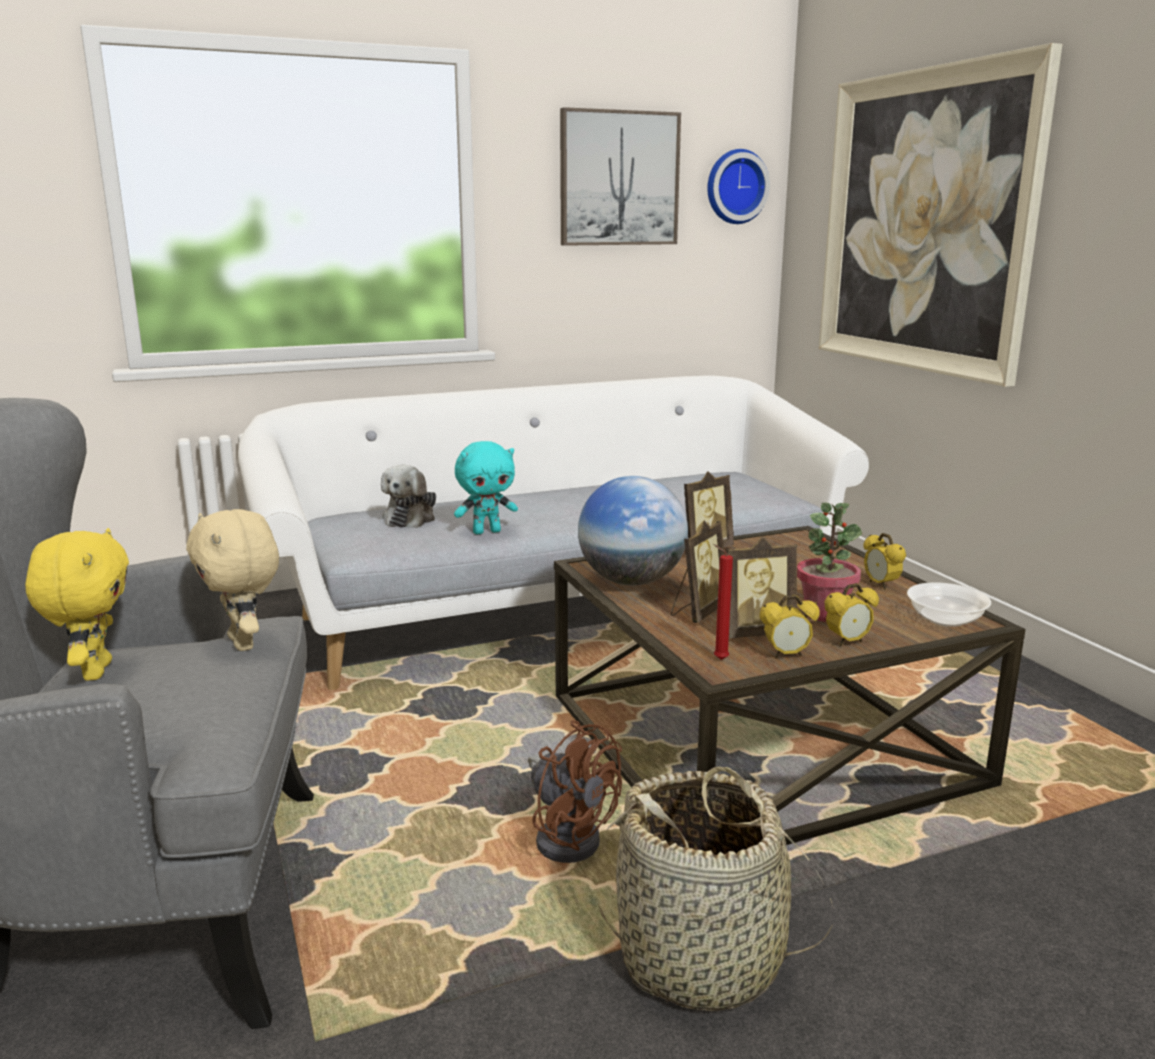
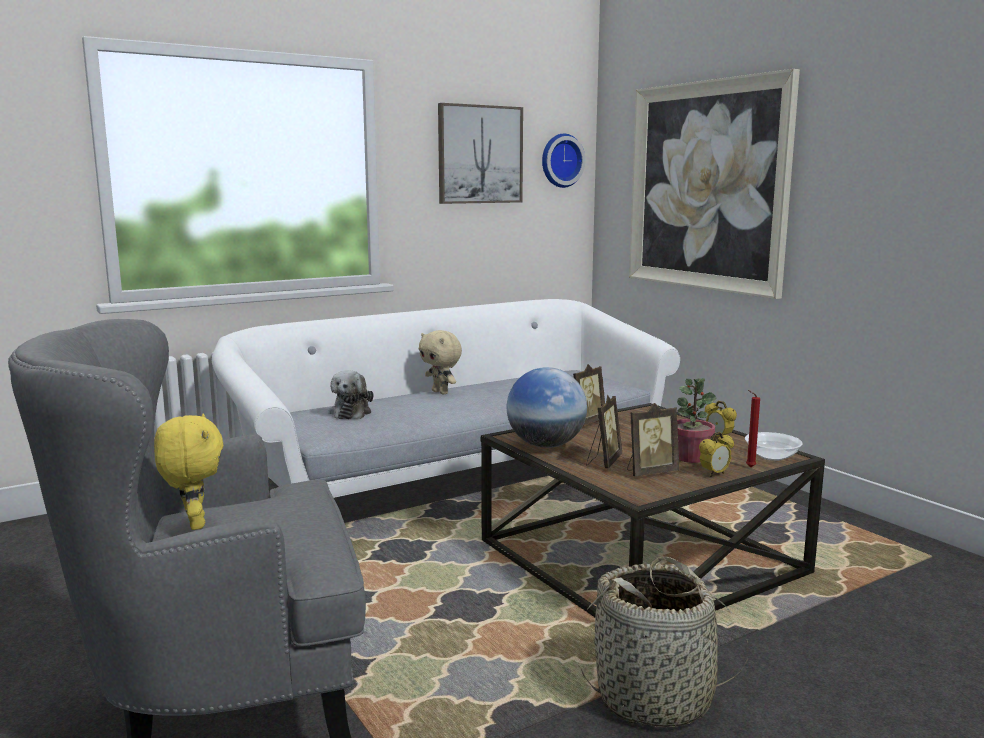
camera: 10 degrees left, 5 degrees down
beige plush toy [186,509,279,651] -> beige plush toy moved to [419,330,462,395]
turquoise plush toy [454,441,518,534] -> none
brown fan [528,720,622,863] -> none
red candle [713,544,733,660] -> red candle moved to [746,390,760,467]
alarm clock [759,595,820,658] -> none

